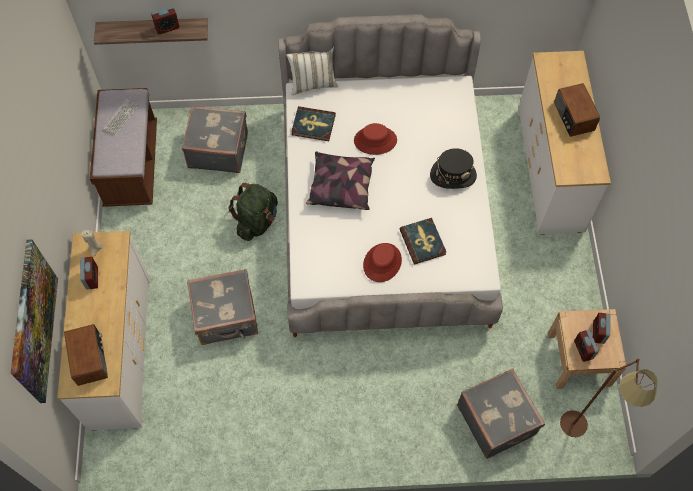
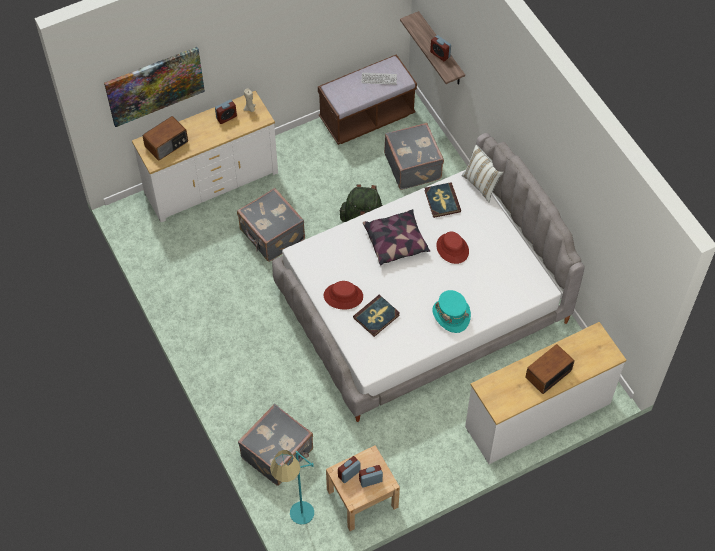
camera: 65 degrees right, 5 degrees down
black hat [430,148,477,189] -> turquoise hat [432,290,471,333]
brown floor lamp [560,358,658,437] -> turquoise floor lamp [270,450,314,525]

